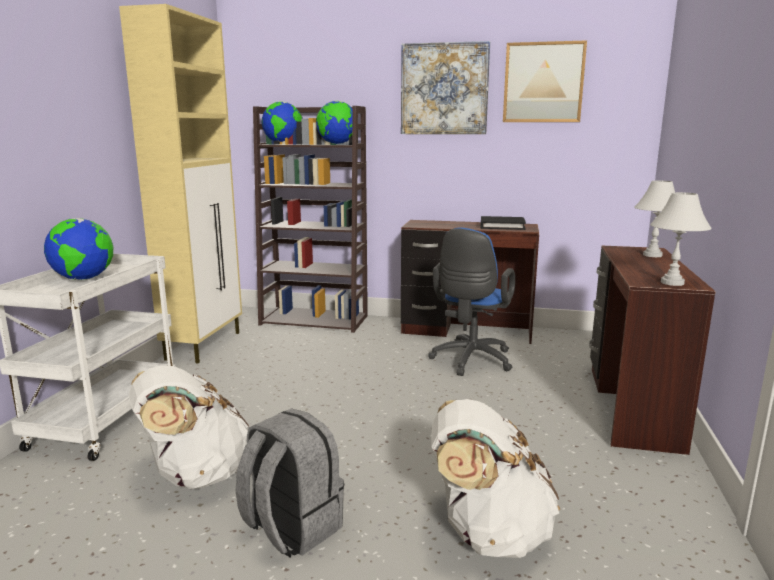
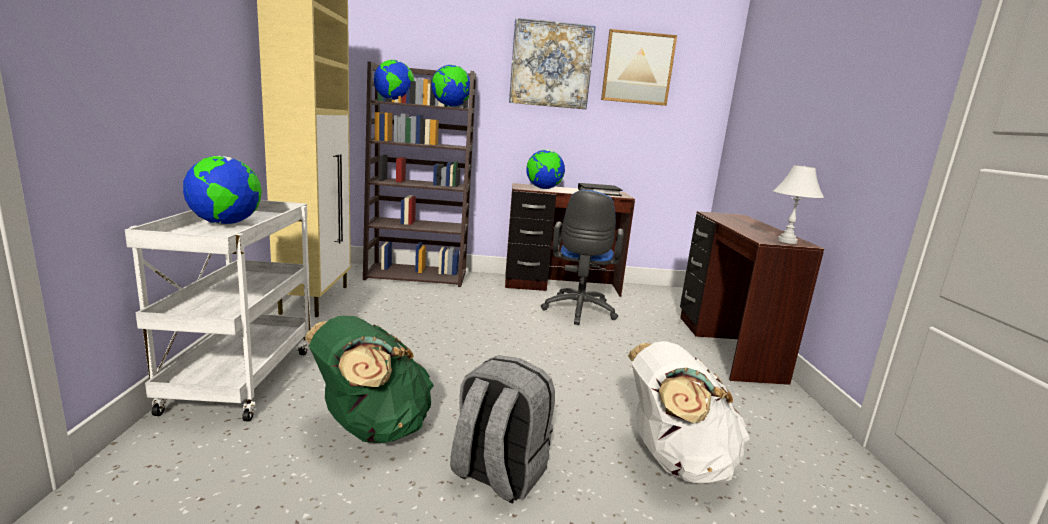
camera: 15 degrees left, 0 degrees up
white backpack [129,366,249,489] -> green backpack [305,316,434,444]
white table lamp [634,180,675,257] -> none
none -> globe [526,149,565,189]

